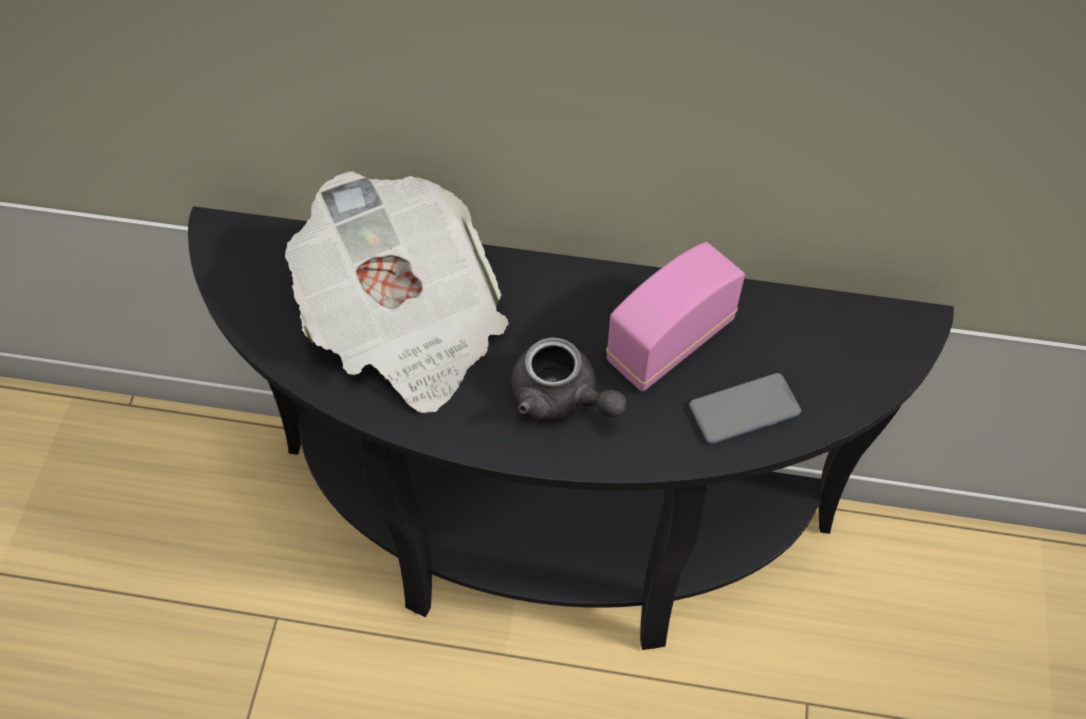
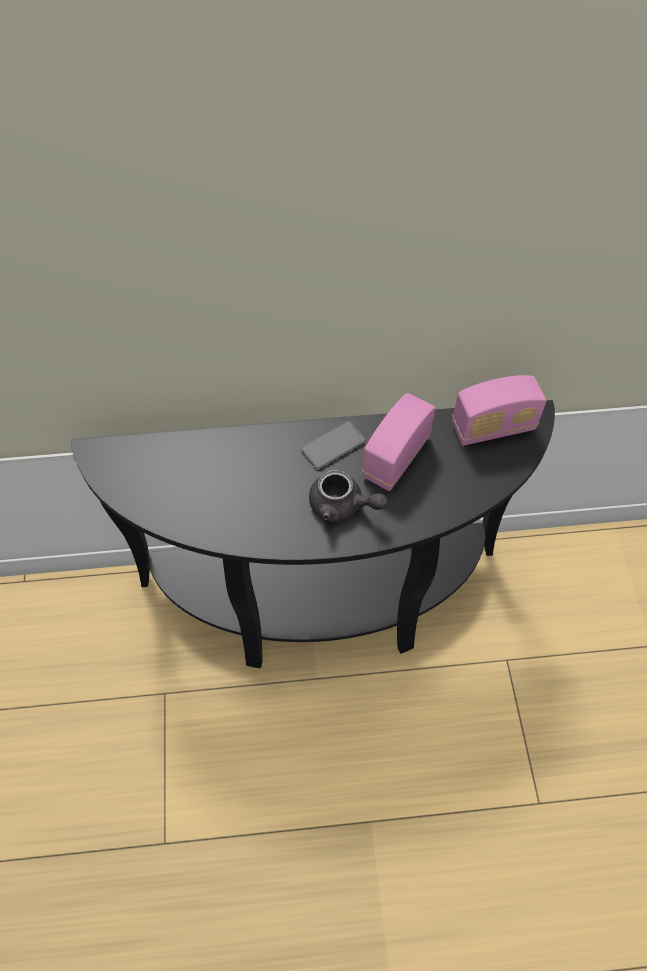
camera: 15 degrees left, 0 degrees up
newspaper [285,171,509,413] -> none
phone [689,373,801,444] -> phone moved to [301,421,366,469]
none -> radio [452,375,546,446]

